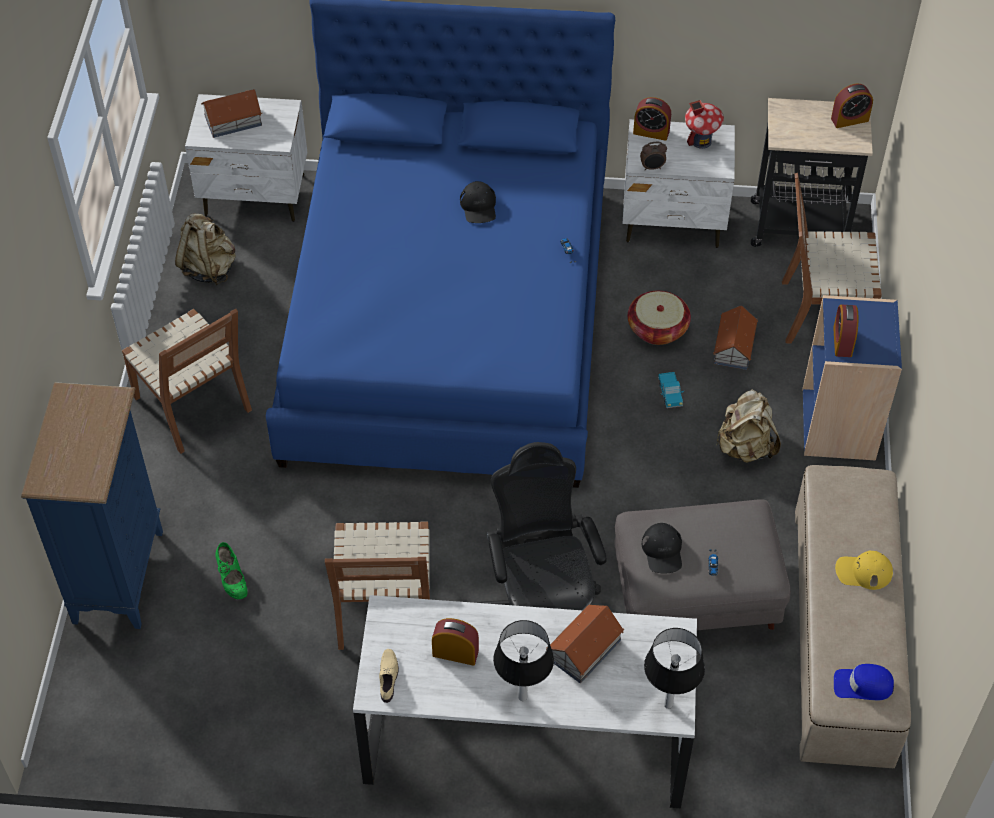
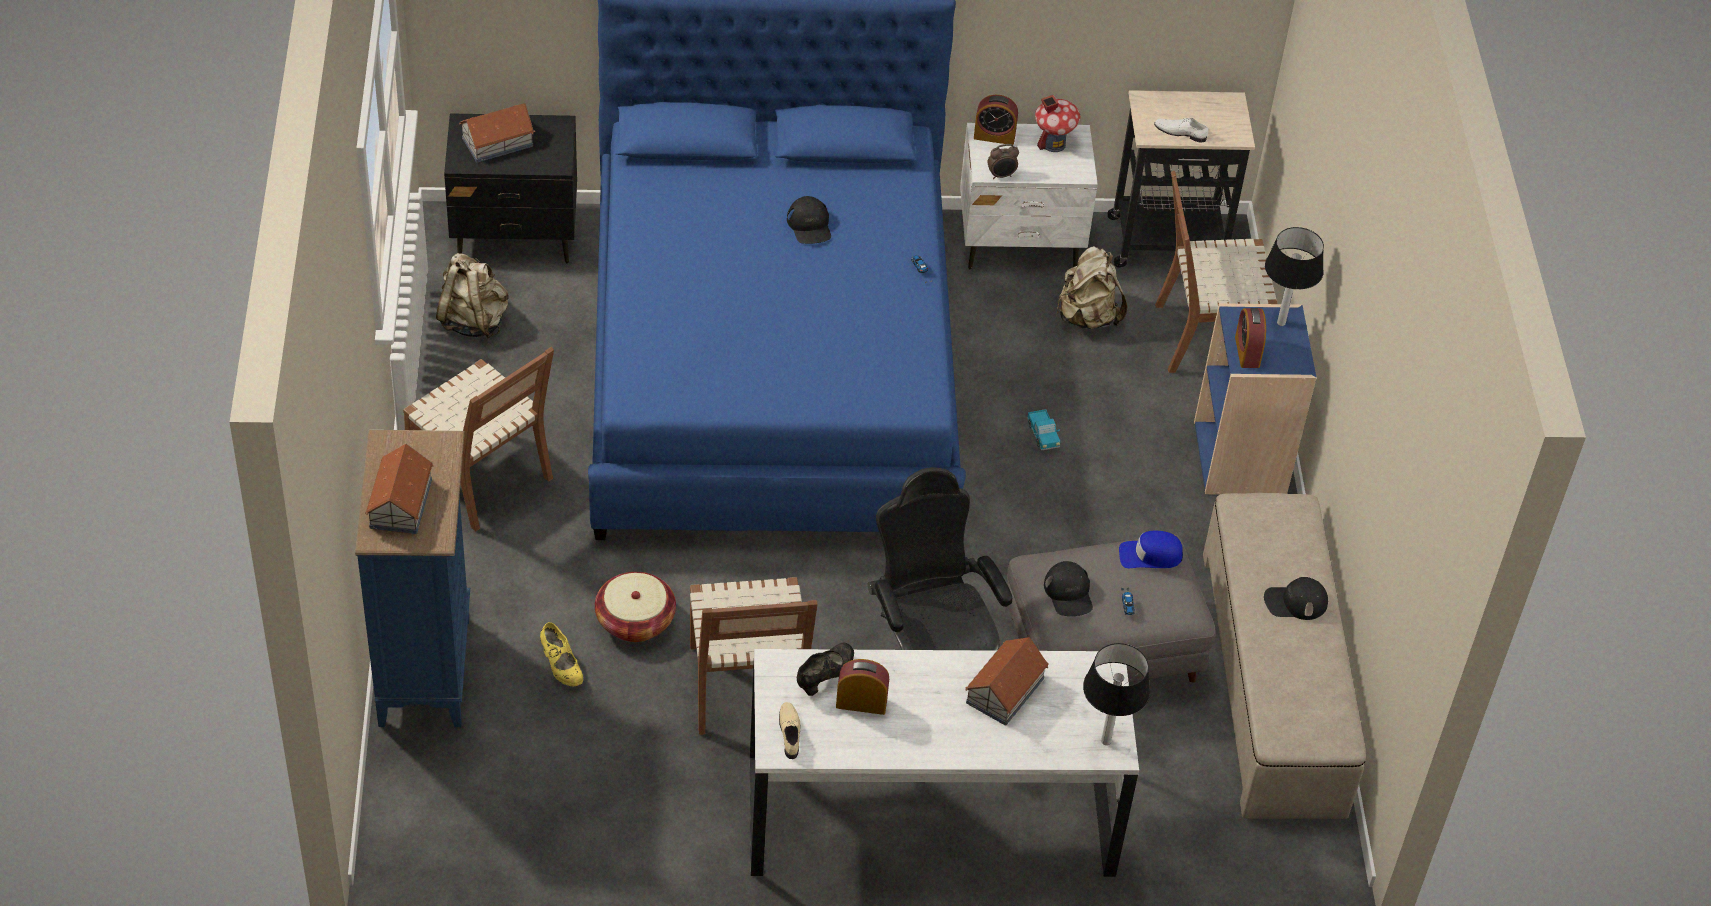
camera: 10 degrees left, 5 degrees down
white nightstand [185,94,307,222] -> black nightstand [444,113,577,263]
green shoe [215,542,248,599] -> yellow shoe [540,622,583,686]
table lamp [493,620,554,701] -> table lamp moved to [1265,227,1324,326]
basket [628,291,691,345] -> basket moved to [595,572,676,642]
toy house [713,305,758,370] -> toy house moved to [365,444,434,534]
beige backpack [716,389,781,463] -> beige backpack moved to [1056,246,1127,329]
alarm clock [831,83,873,128] -> none
blue cap [834,664,894,700] -> blue cap moved to [1119,531,1183,568]
yellow cap [835,550,893,590] -> black cap [1264,577,1328,620]
none -> black shoe [797,643,854,696]
none -> white shoe [1154,118,1208,143]

